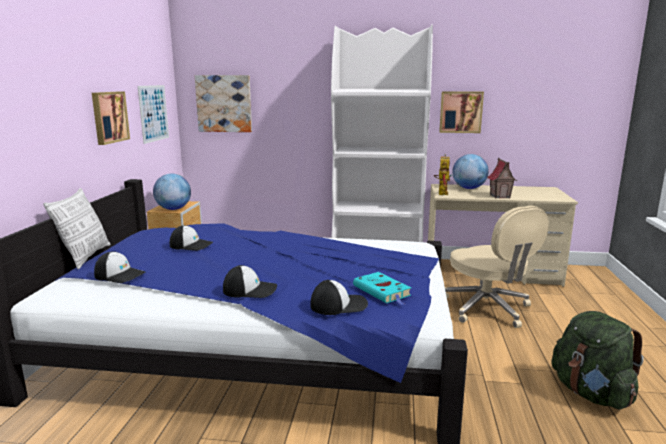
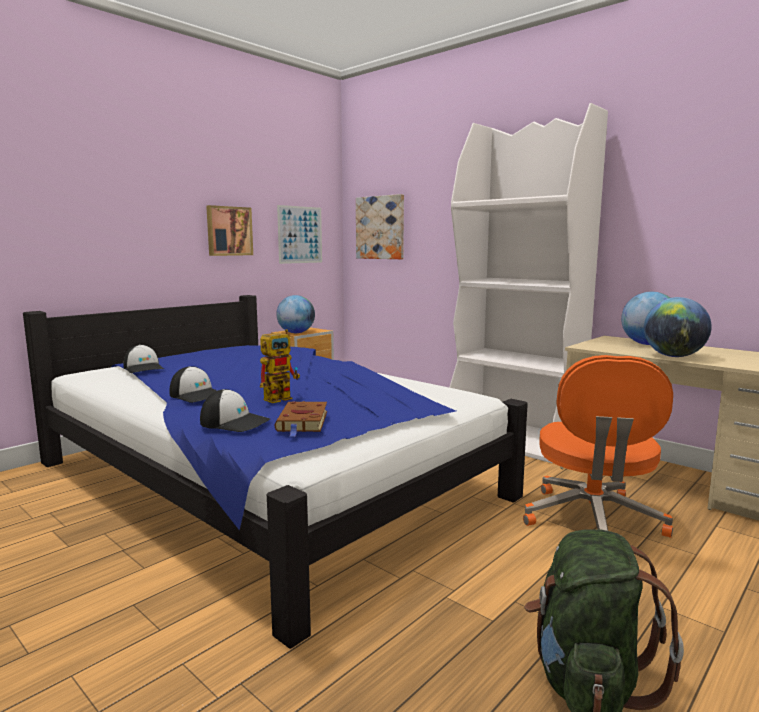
camera: 35 degrees right, 5 degrees down
pillow [43,188,111,269] -> none
cap [170,225,213,251] -> none
turquoise book [353,272,411,305] -> brown book [275,401,327,437]
toy robot [434,154,452,195] -> toy robot moved to [260,329,300,403]
picture [439,91,484,133] -> none
beige office chair [445,206,549,328] -> orange office chair [523,355,673,538]
toy house [487,158,517,198] -> globe [644,297,712,357]

